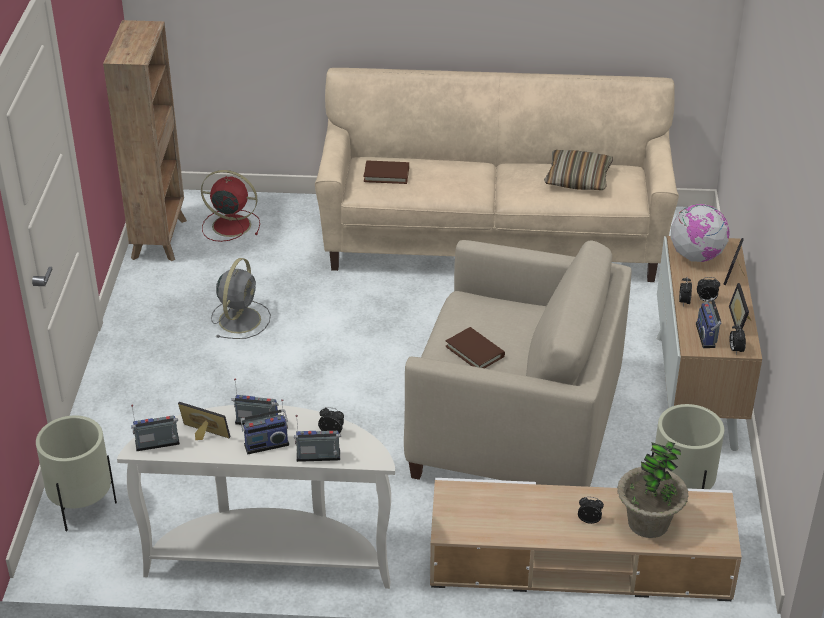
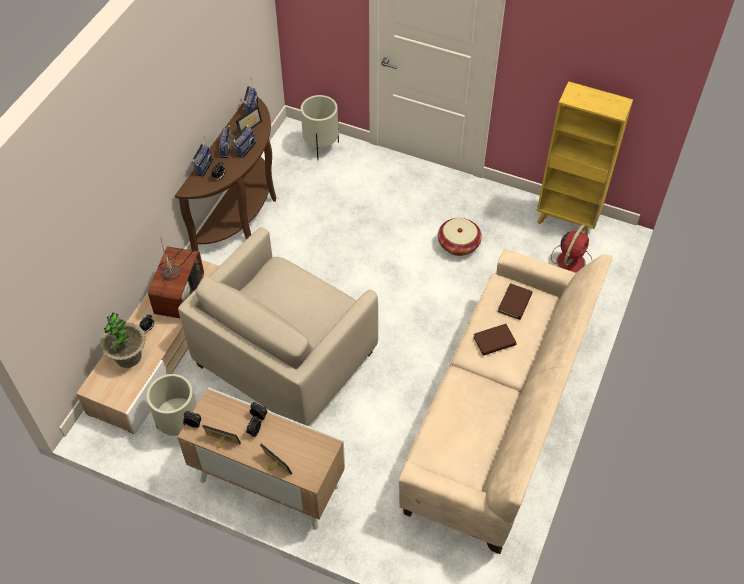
camera: 110 degrees right, 15 degrees up
brown bookcase [103,20,187,261] -> yellow bookcase [537,81,633,236]
white console table [117,405,395,589] -> brown console table [175,97,276,251]
grey fan [211,258,271,339] -> basket [438,218,482,256]
brown book [445,327,505,368] -> brown book moved to [474,324,516,356]
pillow [544,150,613,190] -> none
globe [671,204,729,262] -> none
radio [696,298,722,348] -> none
none -> television [148,237,204,318]

